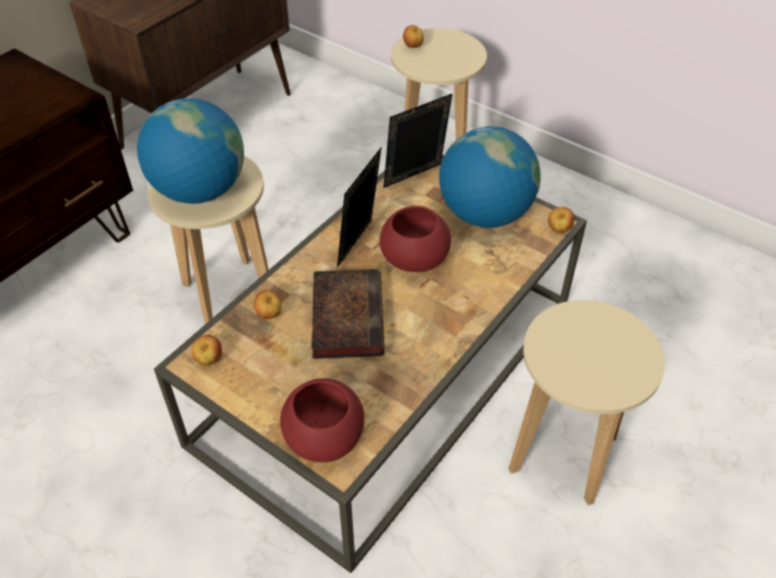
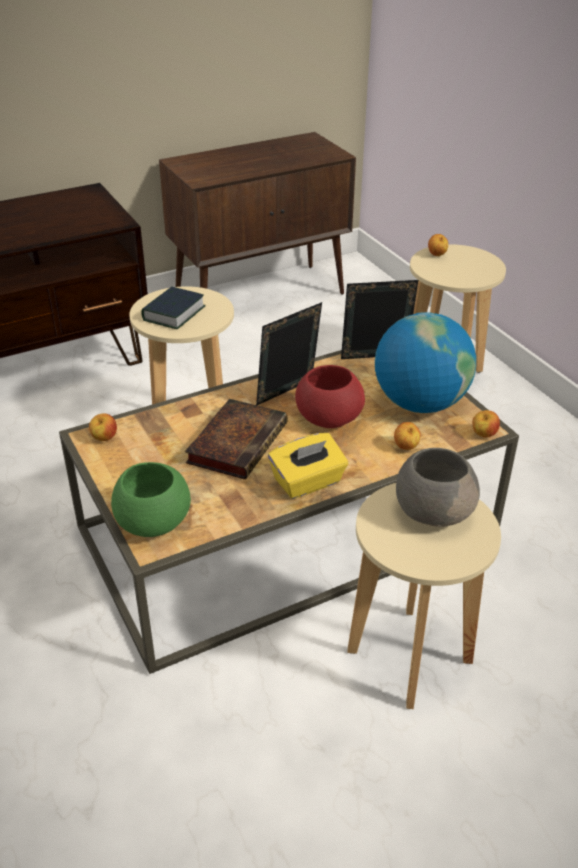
camera: 25 degrees right, 10 degrees down
globe [137,98,244,204] -> book [141,287,206,329]
apple [254,290,281,319] -> apple moved to [394,422,421,450]
red bowl [280,378,364,462] -> green bowl [111,462,191,537]
none -> yellow tissue box [268,433,348,499]
none -> grey bowl [396,448,480,527]

